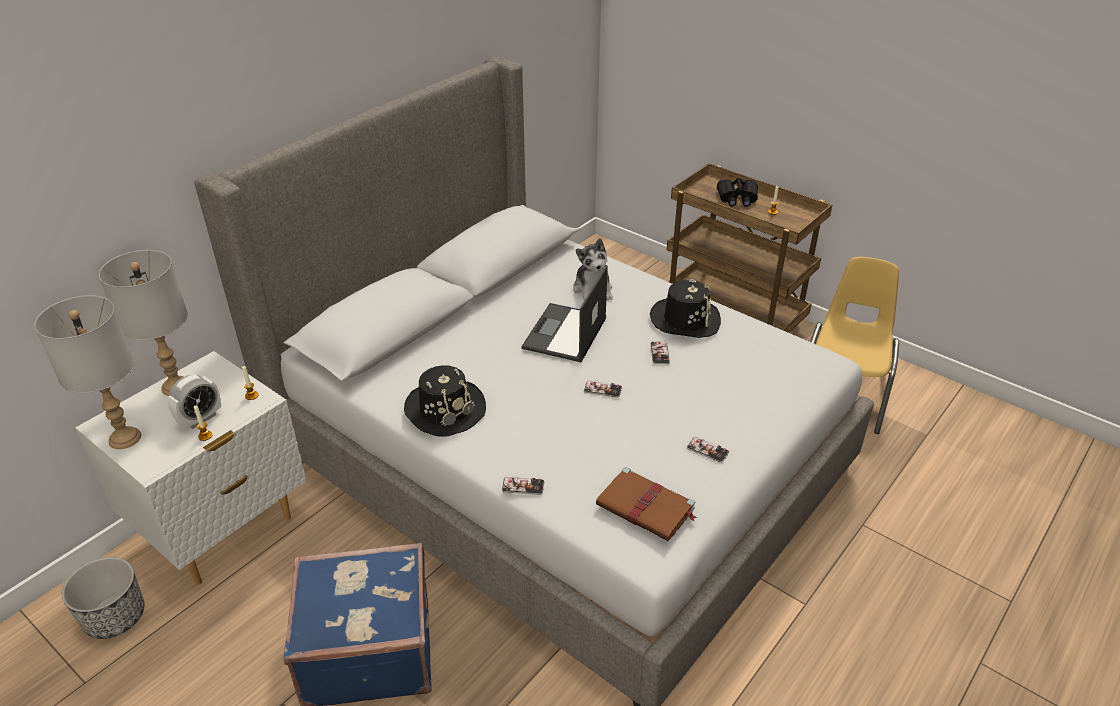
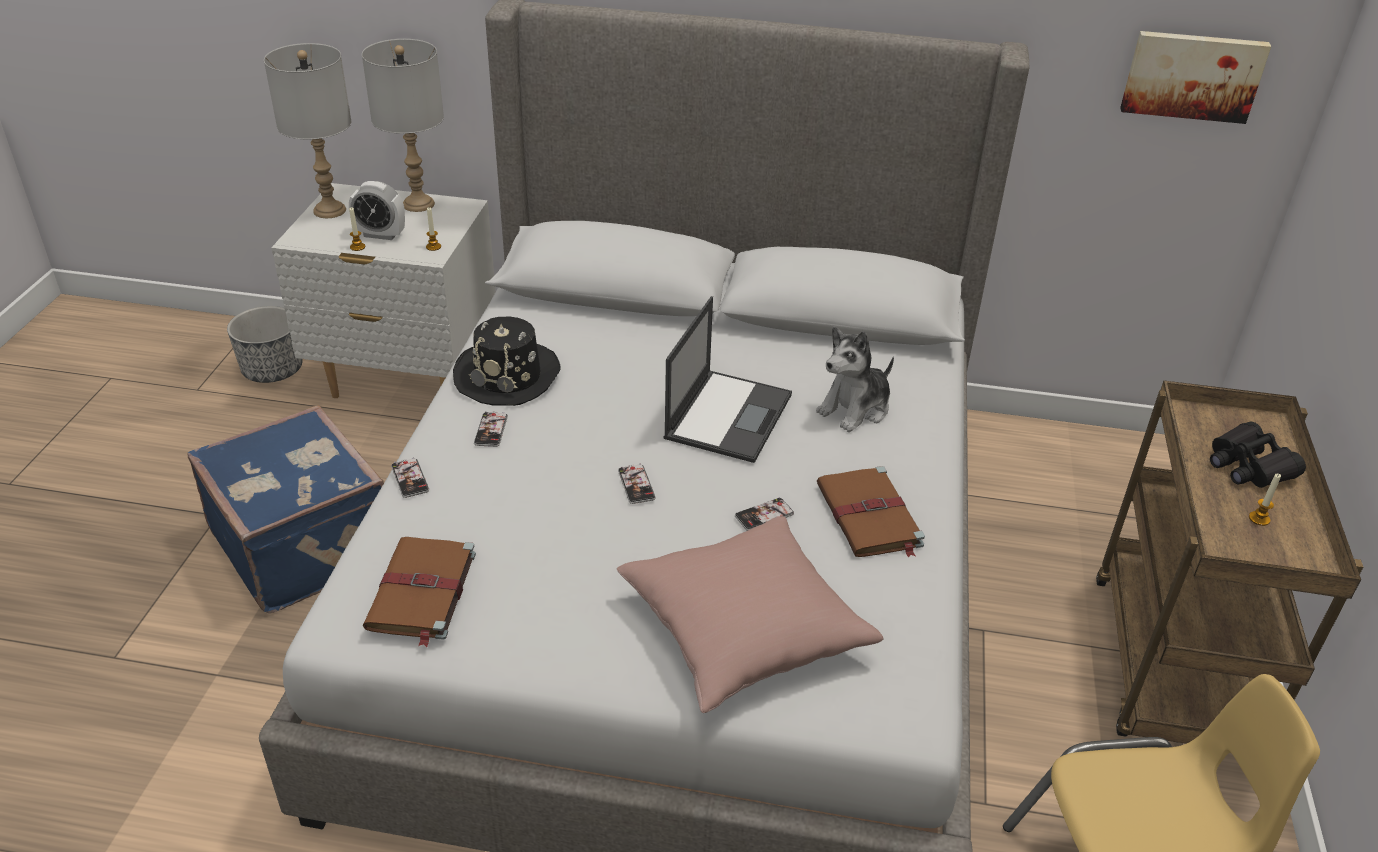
camera: 60 degrees right, 0 degrees up
laptop [521,265,608,362] -> laptop turned 120 degrees clockwise [663,296,792,463]
black hat [650,279,721,338] -> brown book [817,466,925,558]
phone [687,437,729,463] -> phone moved to [474,411,508,447]
none -> pink pillow [617,516,883,713]
none -> picture [1120,31,1271,124]

